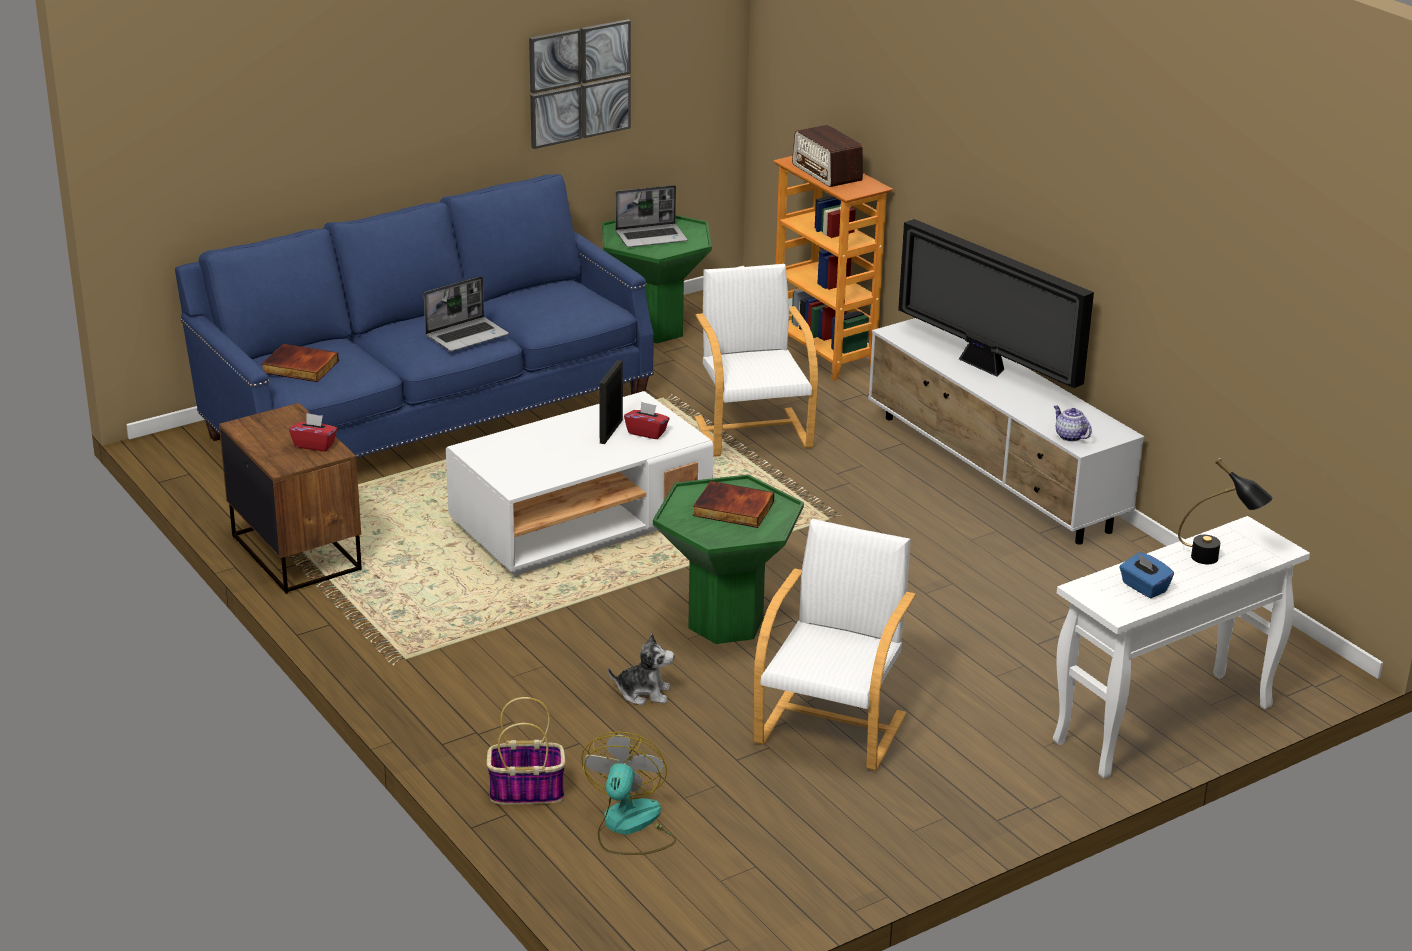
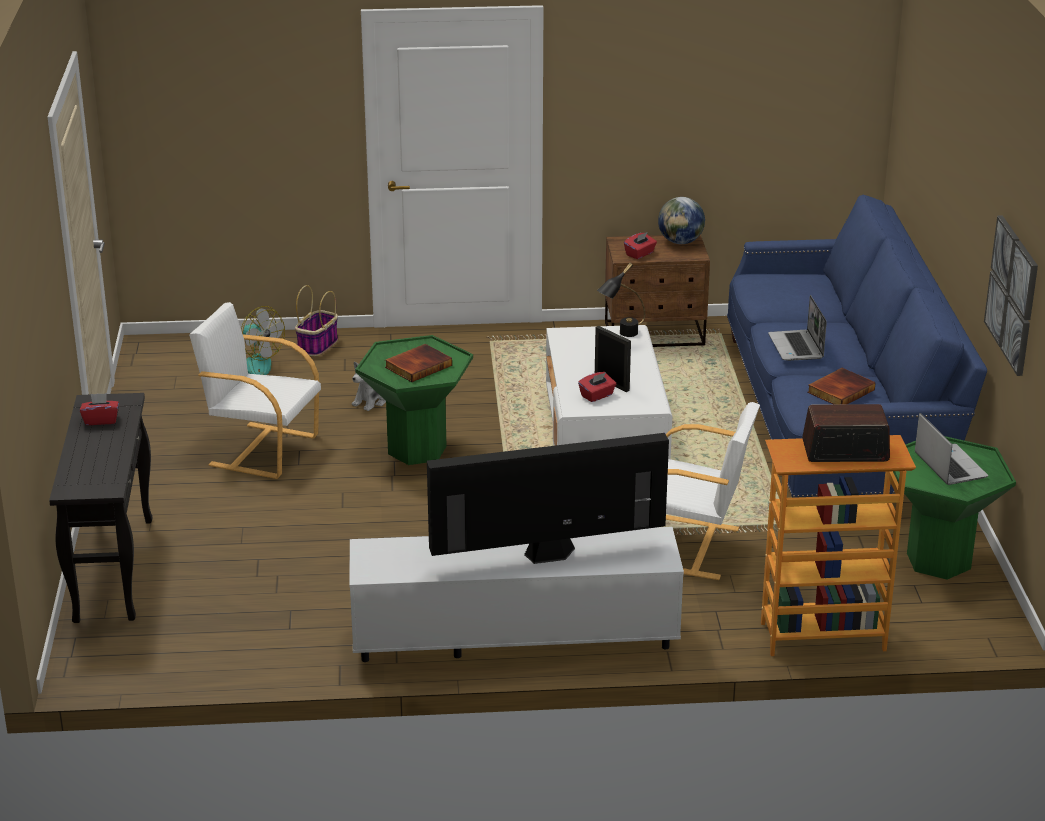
camera: 120 degrees right, 0 degrees up
book [262,344,339,382] -> book moved to [807,368,876,404]
laptop [615,185,688,247] -> laptop turned 150 degrees clockwise [915,413,988,485]
white armchair [754,519,916,771] -> white armchair turned 150 degrees clockwise [189,302,321,479]
white console table [1053,516,1310,779] -> black console table [49,393,153,623]
teapot [1054,406,1092,442] -> none
blue tissue box [1119,552,1174,598] -> red tissue box [80,393,119,425]
black table lamp [1178,458,1273,564] -> black table lamp moved to [597,263,645,337]
none -> globe [658,197,705,244]

